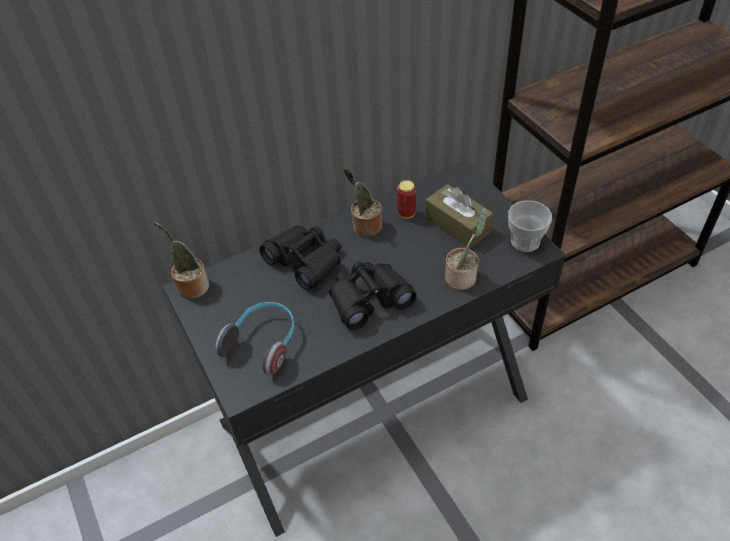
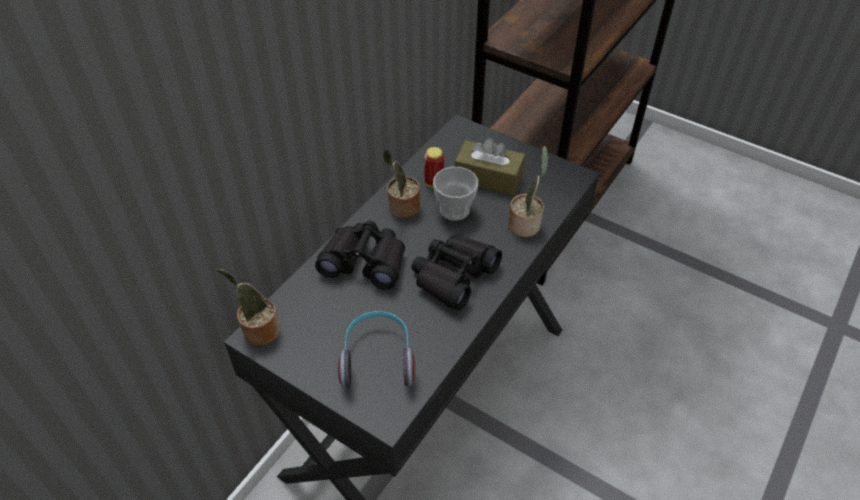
camera: 30 degrees left, 0 degrees up
cup [508,200,552,252] -> cup moved to [433,167,478,221]

